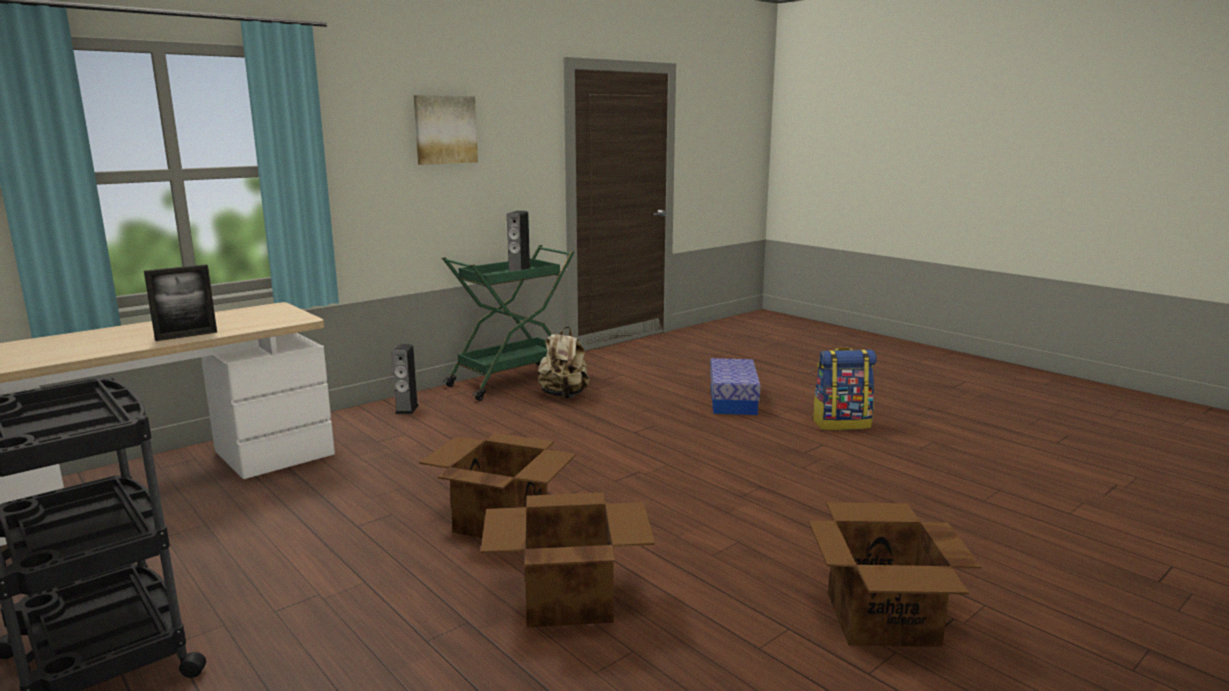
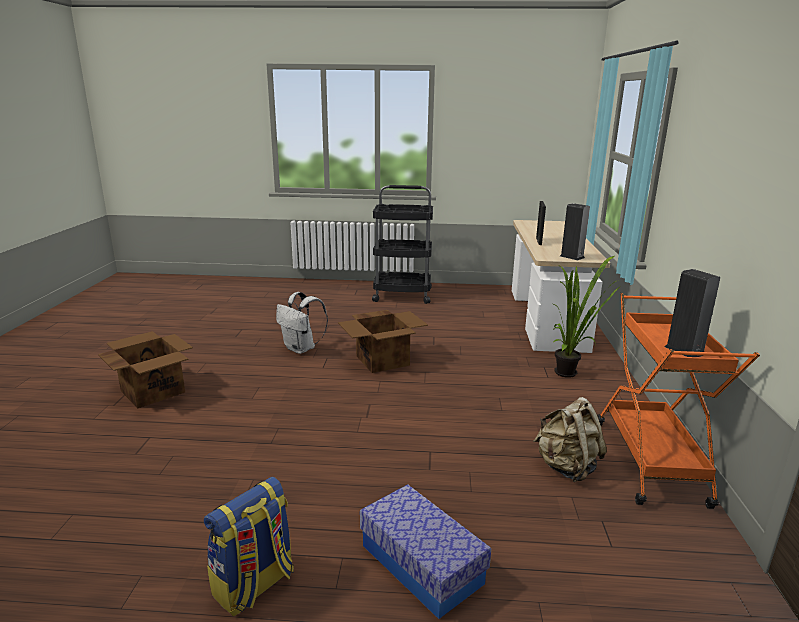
camera: 135 degrees right, 5 degrees up
speaker [392,344,419,414] -> speaker moved to [560,203,590,260]
picture [414,95,478,165] -> none
green cart [442,245,575,401] -> orange cart [597,293,760,509]
cardboard box [481,492,655,627] -> white backpack [276,292,328,354]
none -> potted plant [551,256,621,378]

